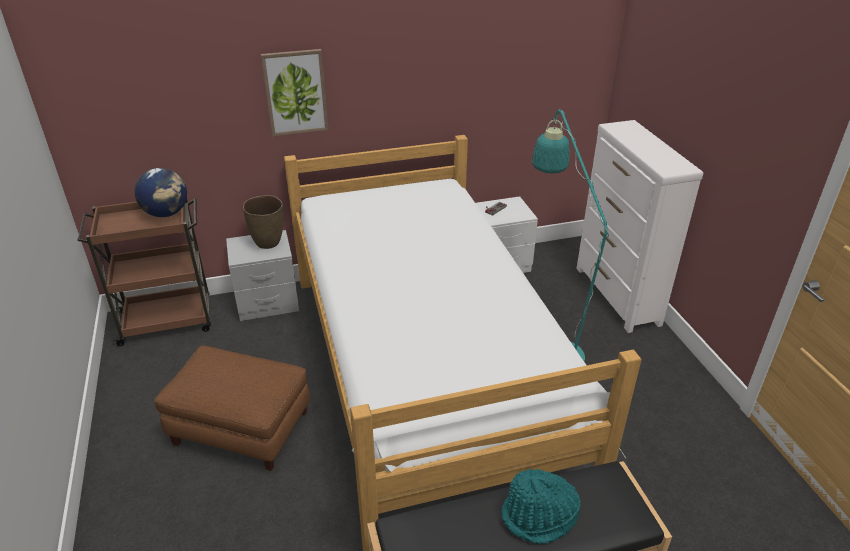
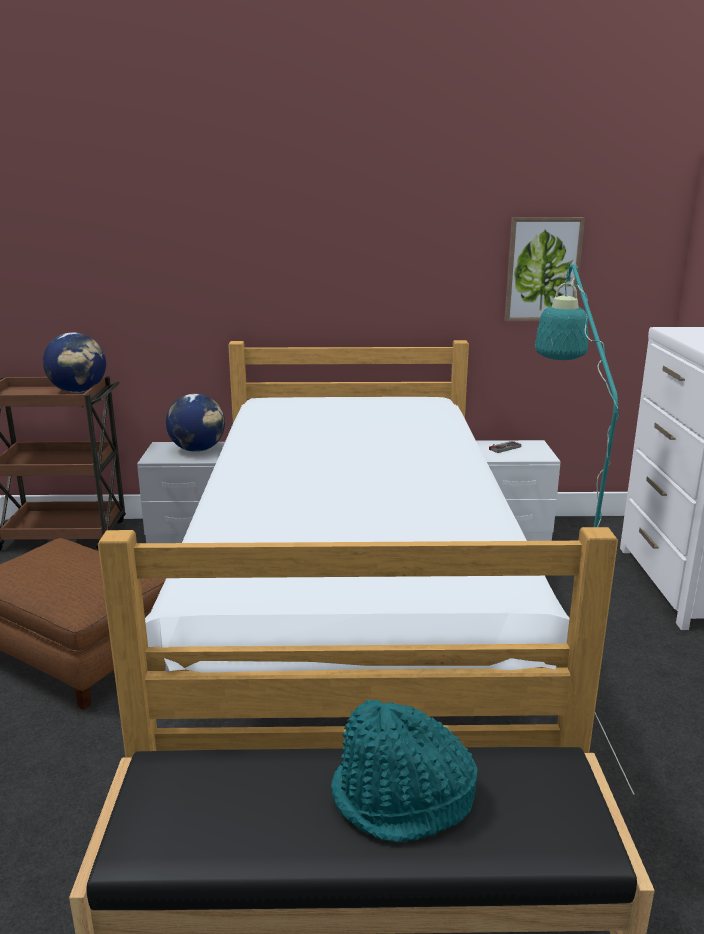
camera: 15 degrees right, 15 degrees down
brown vase [243,195,283,249] -> globe [166,394,225,452]
picture [261,49,329,136] -> picture moved to [505,217,585,321]

